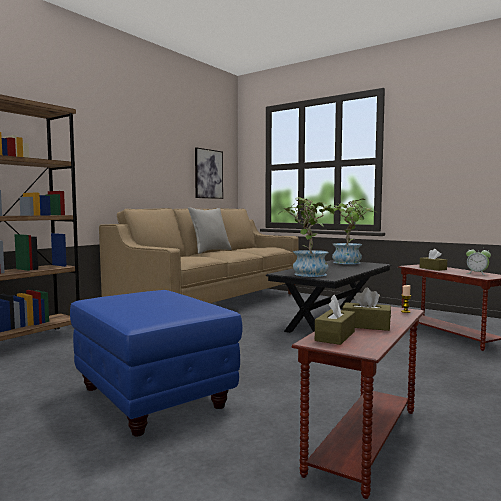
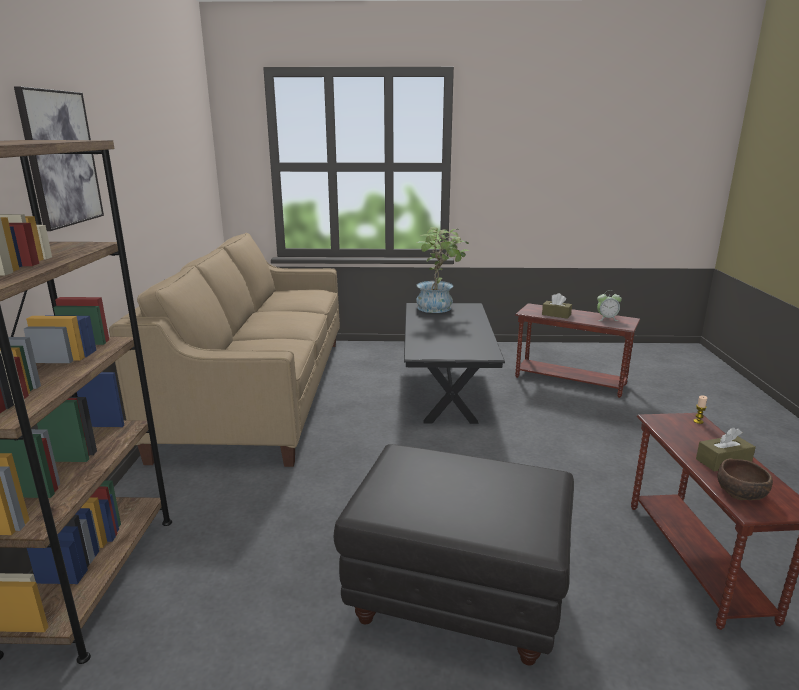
camera: 35 degrees left, 15 degrees up
blue ottoman [70,290,243,436] -> black ottoman [334,444,574,666]
grey pillow [188,207,232,254] -> none
picture [195,147,223,199] -> picture moved to [14,86,104,231]
potted plant [281,197,336,277] -> none
brown tissue box [315,295,355,345] -> brown bowl [718,459,773,500]

